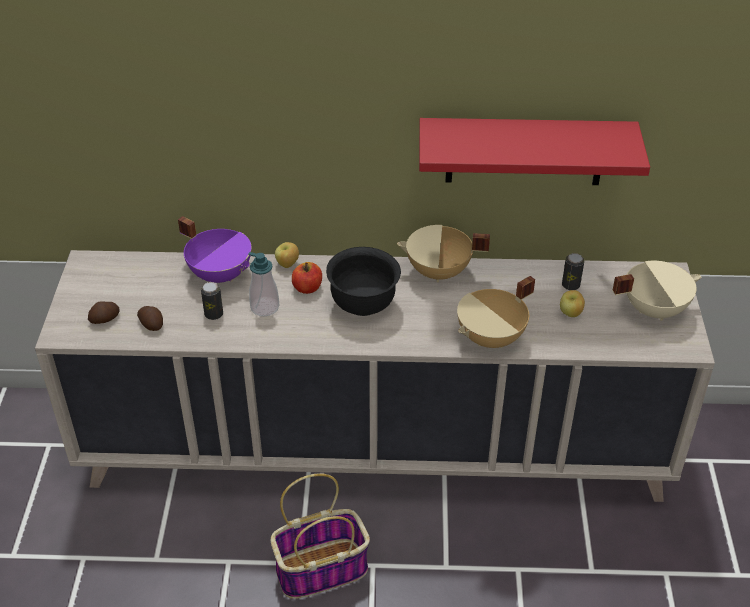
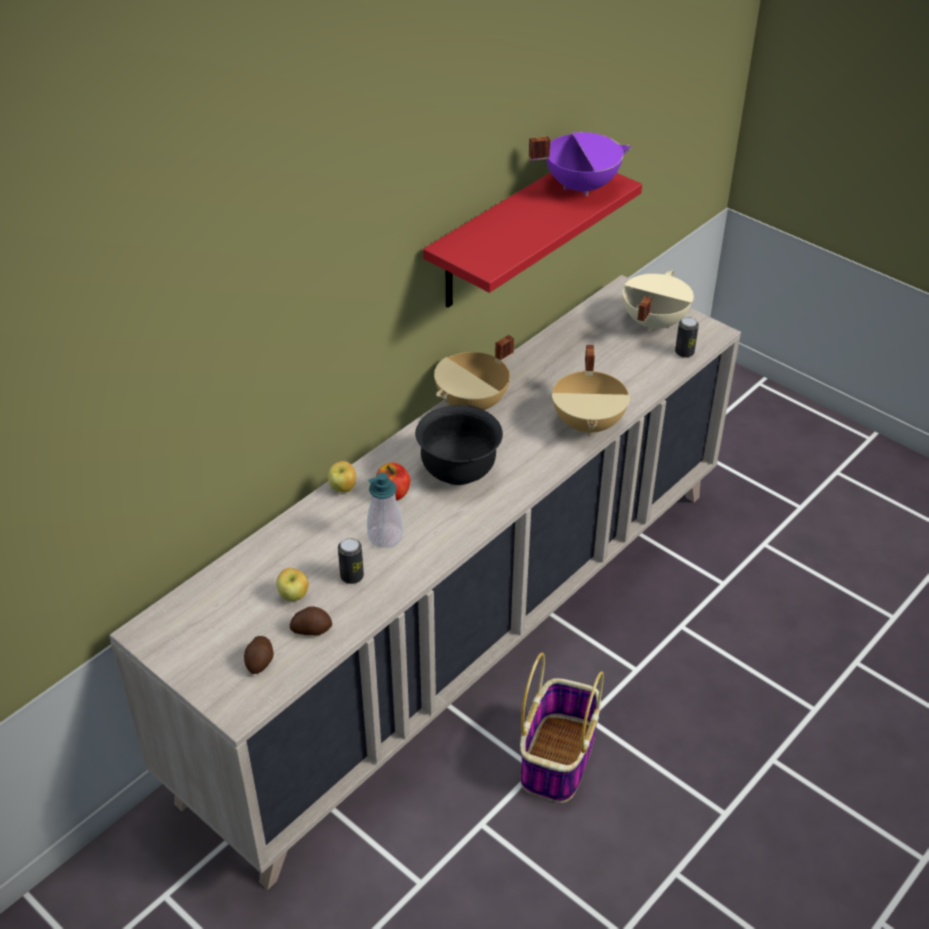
camera: 50 degrees left, 0 degrees up
purple cooking pot [178,216,251,283] -> purple cooking pot moved to [529,132,632,196]
apple [560,290,585,317] -> apple moved to [276,568,309,601]
can [562,253,584,290] -> can moved to [675,317,699,358]

